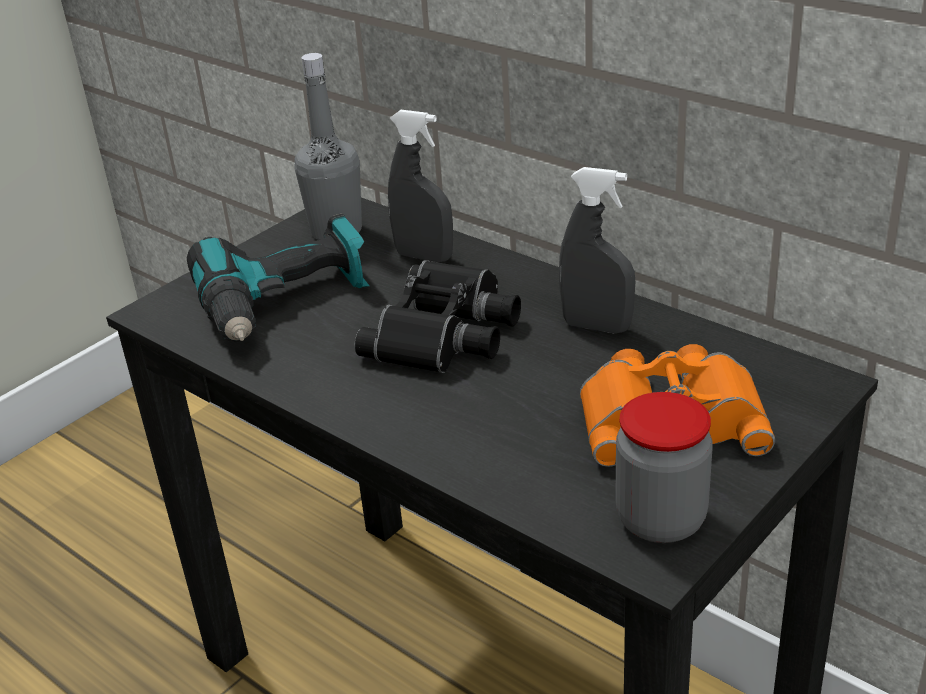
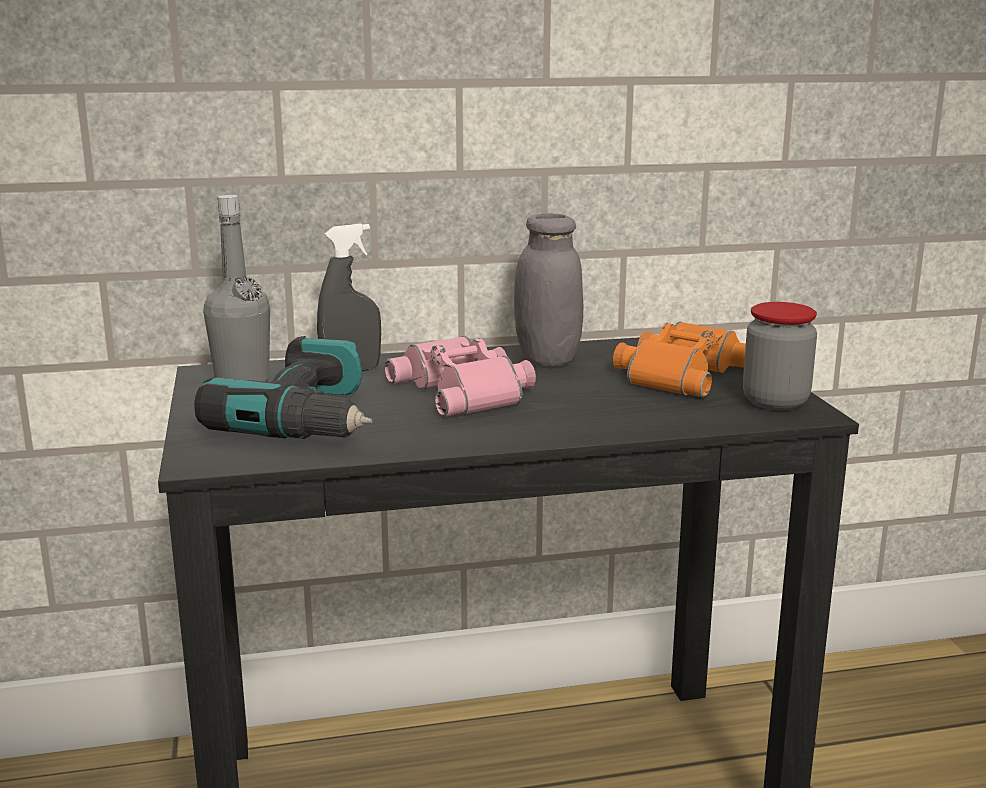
camera: 55 degrees left, 15 degrees down
black binoculars [354,260,521,373] -> pink binoculars [385,336,536,417]
grey spray bottle [559,167,635,333] -> grey jar [514,213,583,367]

